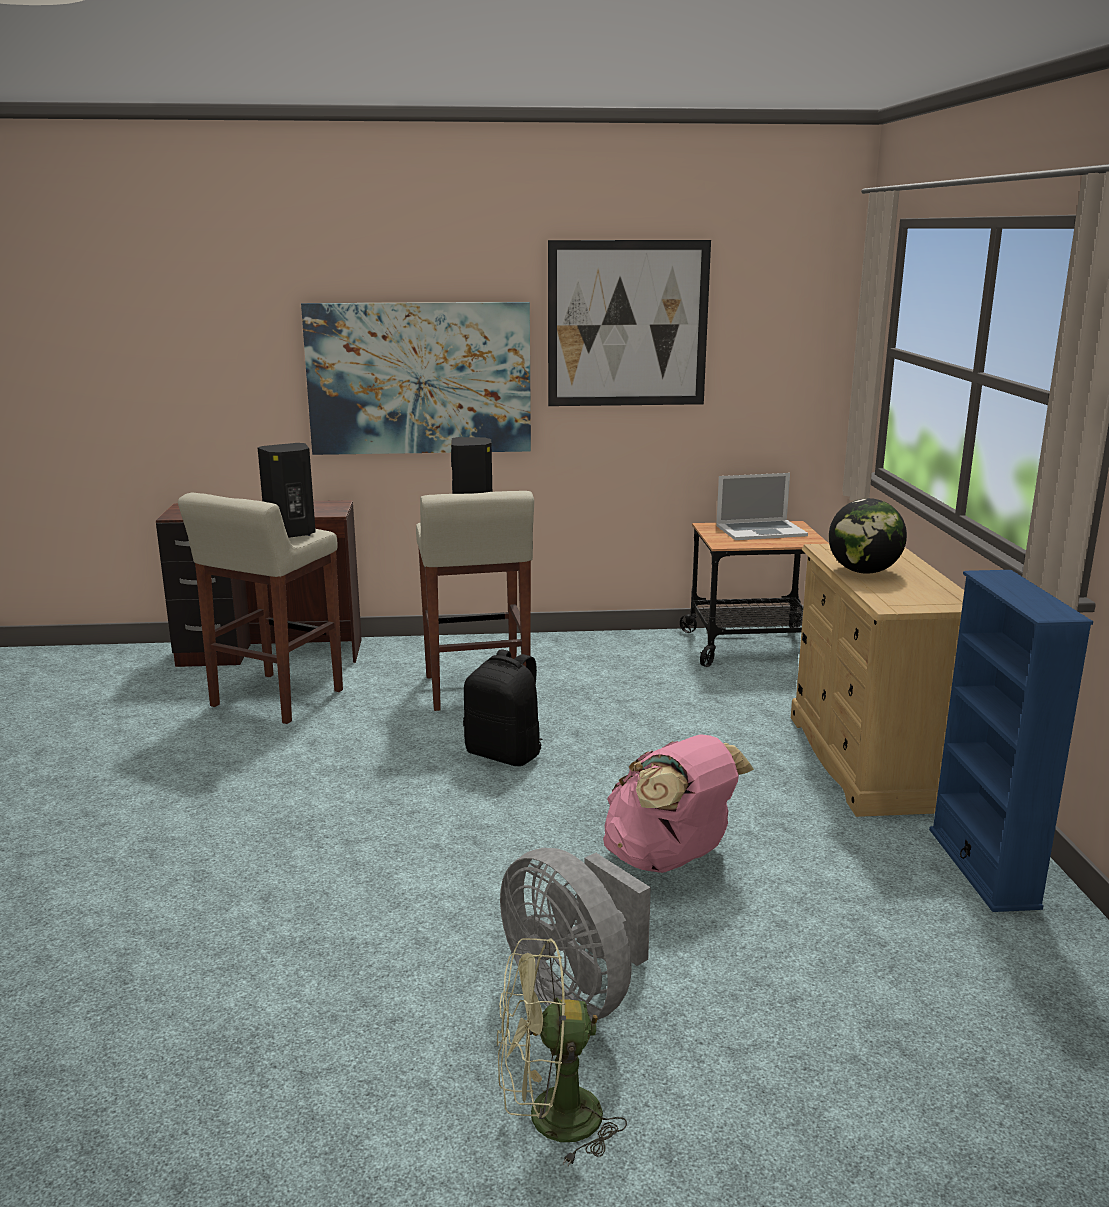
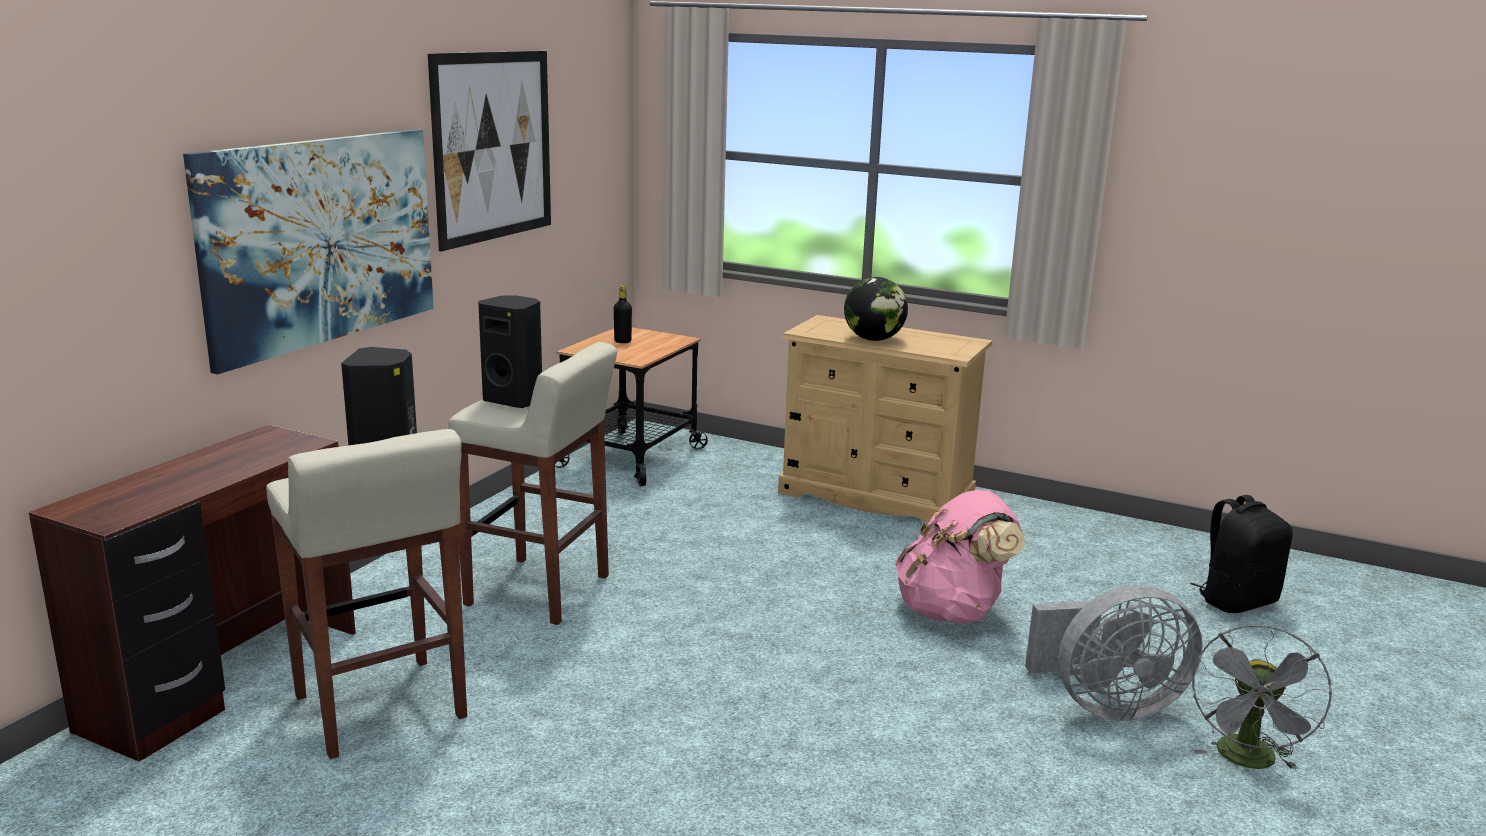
camera: 60 degrees left, 0 degrees up
black backpack [463,649,542,766] -> black backpack moved to [1190,495,1293,613]
green fan [497,938,627,1167] -> grey fan [1192,625,1332,770]
laptop [716,473,808,540] -> black bottle [614,285,632,343]
blue bookcase [929,570,1093,912] -> none

